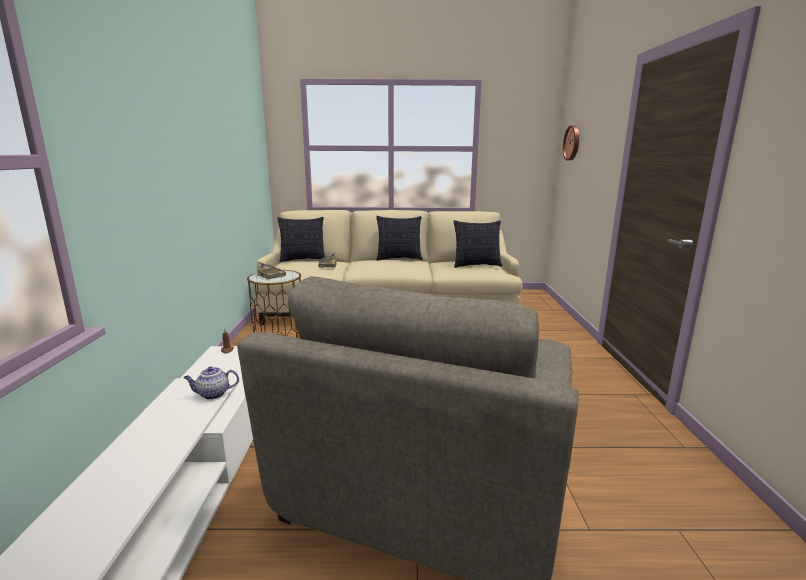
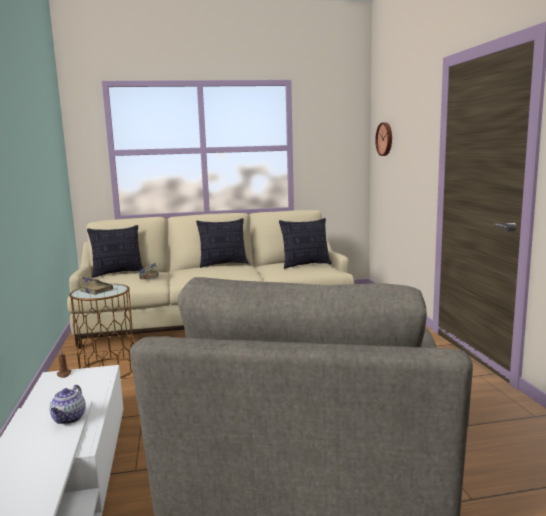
camera: 10 degrees left, 5 degrees down
teapot [184,367,239,400] -> teapot turned 60 degrees counterclockwise [50,385,86,424]

